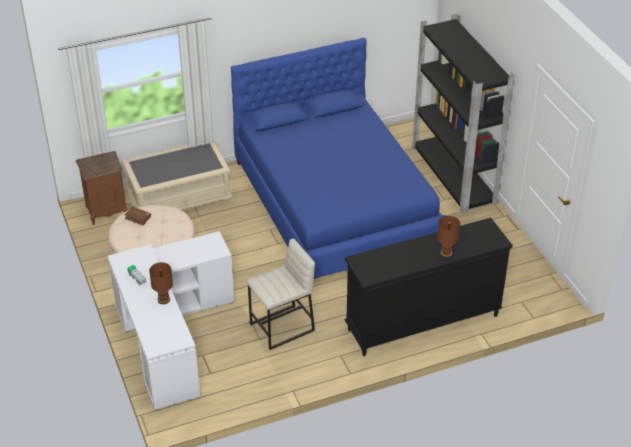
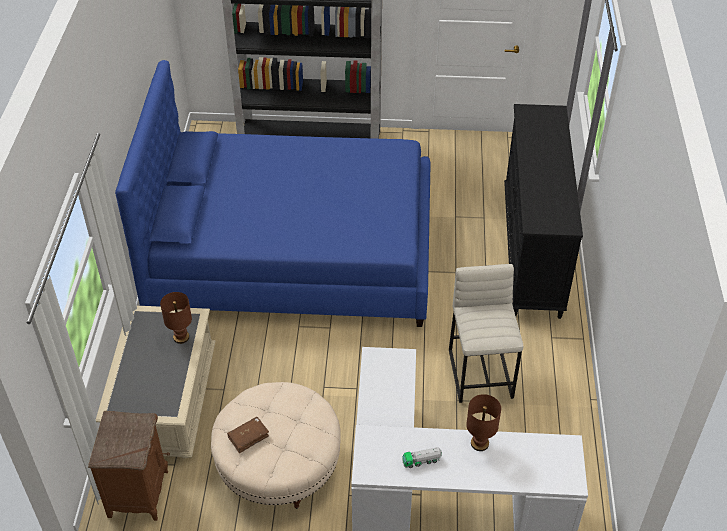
camera: 65 degrees left, 5 degrees up
brown table lamp [437,216,460,258] -> brown table lamp moved to [160,292,192,344]

